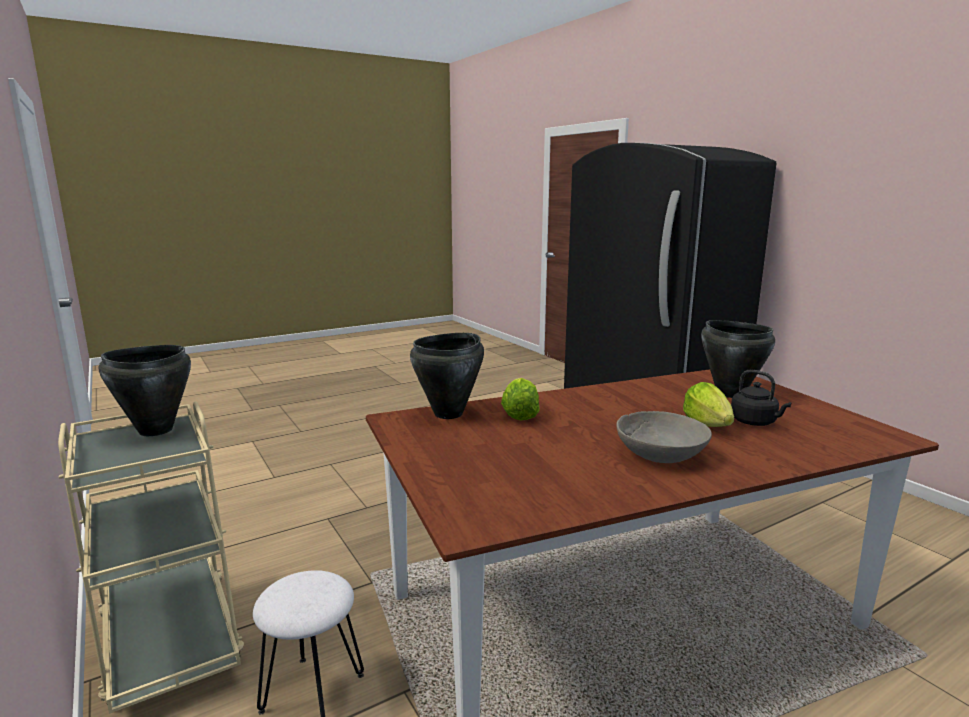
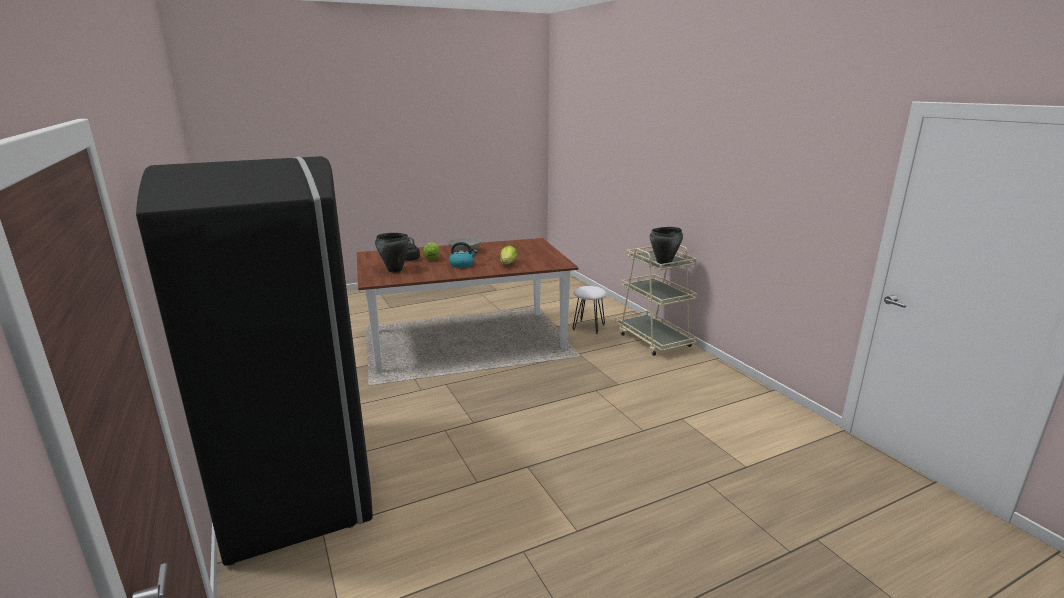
camera: 175 degrees left, 5 degrees up
black cooking pot [410,333,484,419] -> none
none -> kettle [449,242,478,268]

